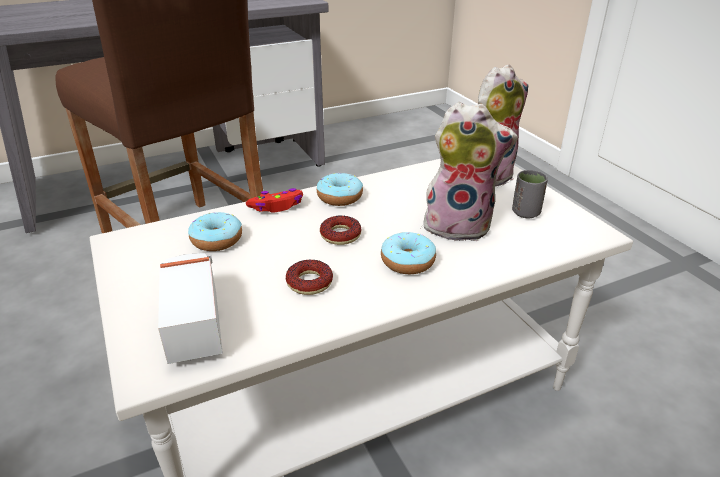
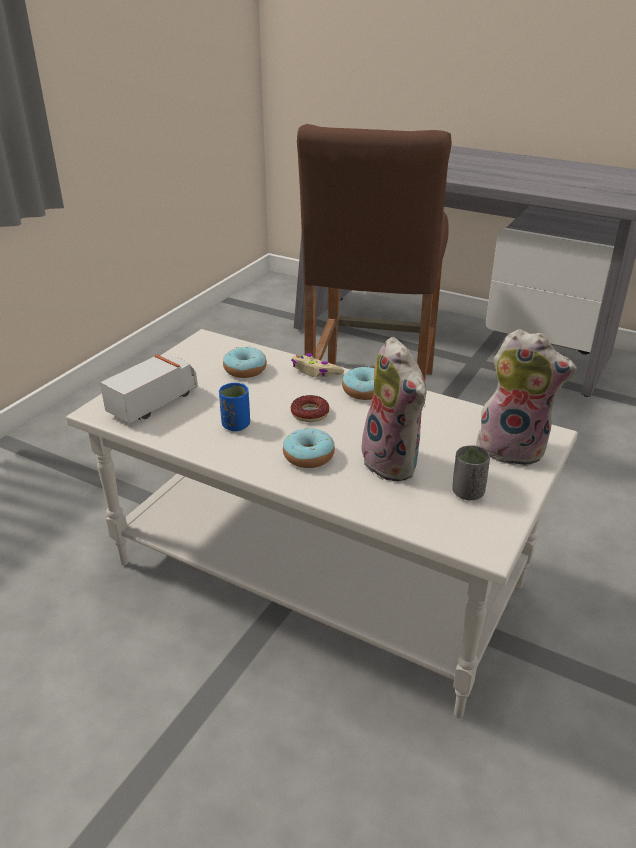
camera: 55 degrees right, 0 degrees up
red game controller [246,188,303,212] -> beige game controller [291,353,344,377]
donut [286,260,333,295] -> blue cup [219,383,250,431]

